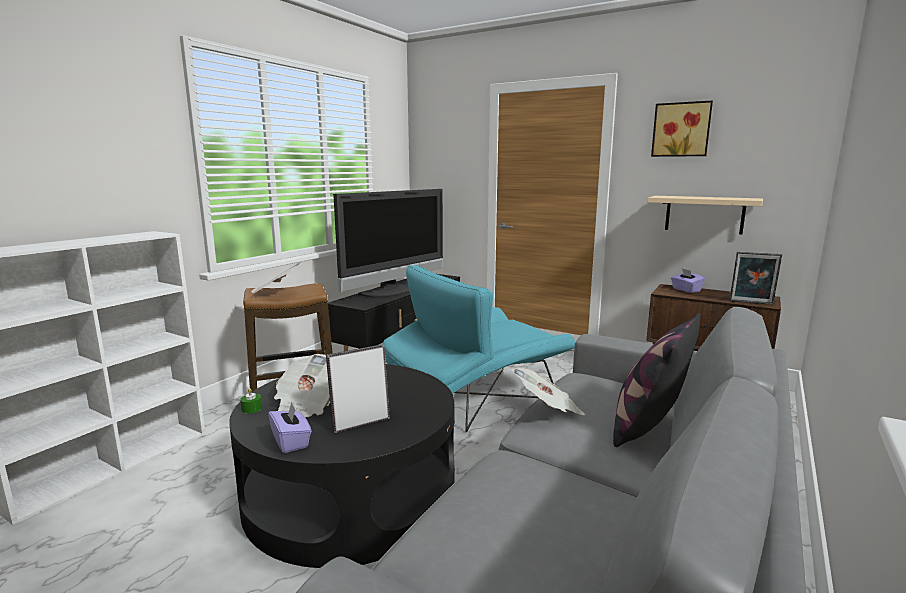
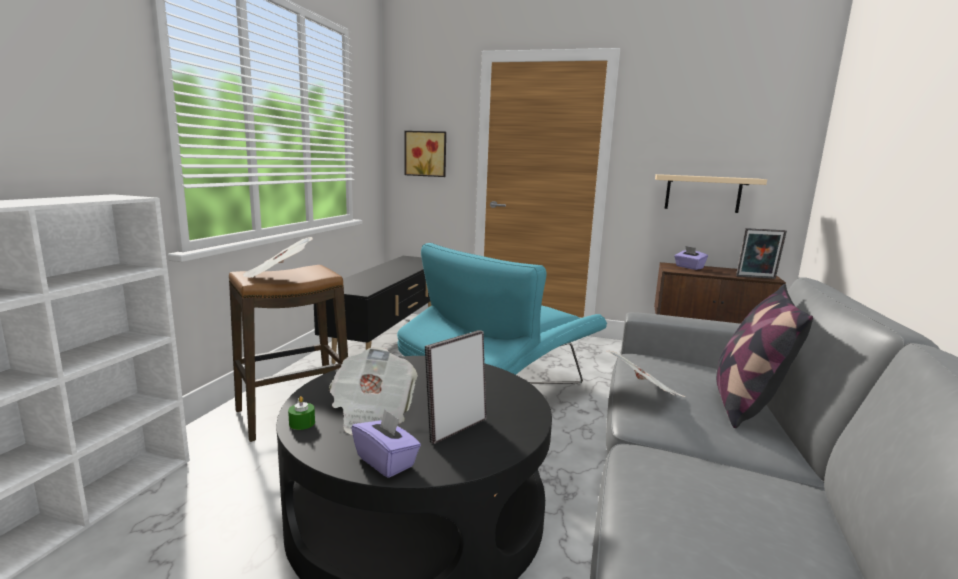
camera: 15 degrees left, 0 degrees up
television [333,189,443,297] -> none
picture [651,100,713,157] -> picture moved to [404,131,446,177]

